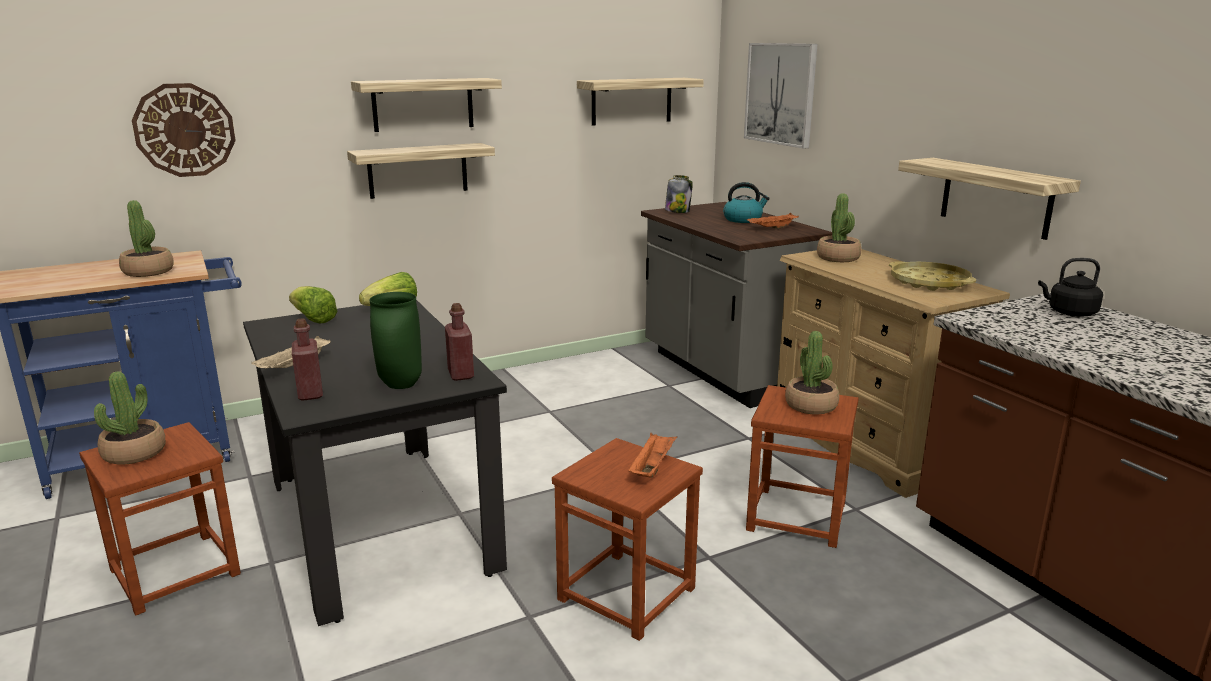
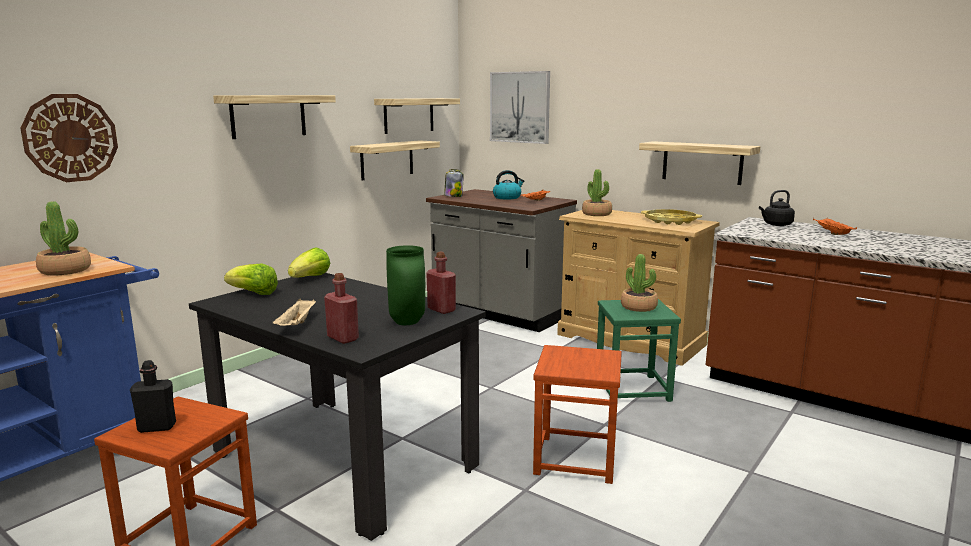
camera: 25 degrees left, 5 degrees down
potted plant [94,371,165,465] -> black bottle [130,360,176,433]
shelf [347,143,495,199] -> shelf moved to [350,140,440,181]
orange tray [628,433,677,478] -> orange tray moved to [813,218,857,235]
brown stool [746,385,859,548] -> green stool [597,299,681,402]

